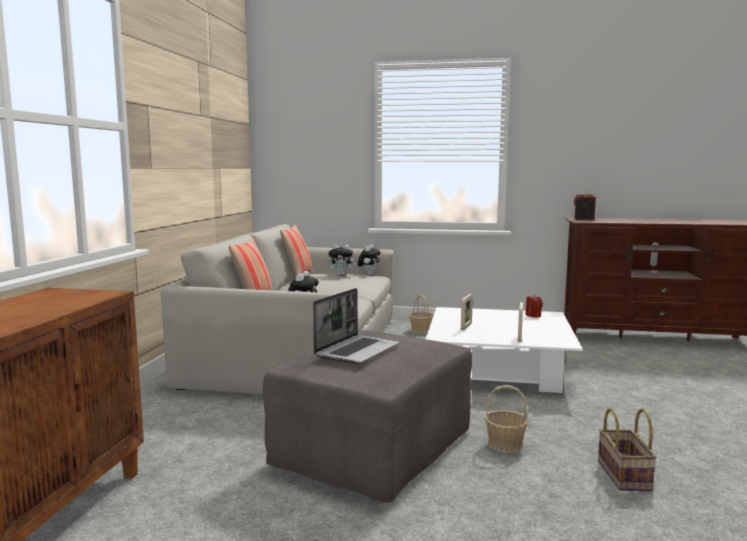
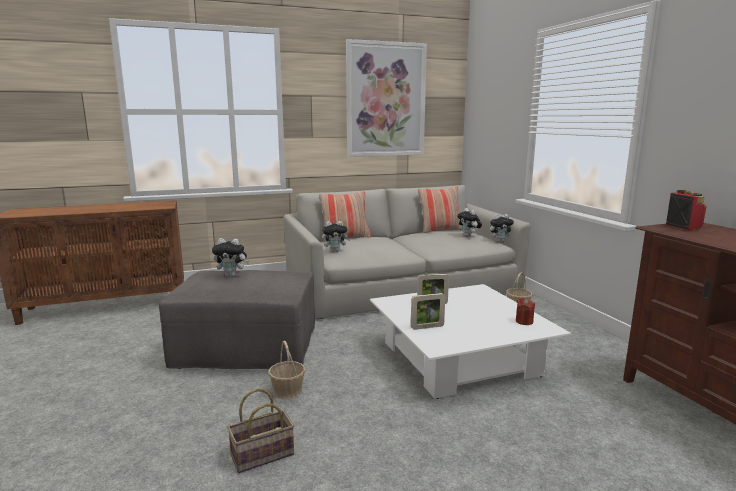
camera: 60 degrees right, 5 degrees up
laptop [313,288,400,364] -> plush toy [212,238,249,277]
none -> picture [346,39,427,157]

